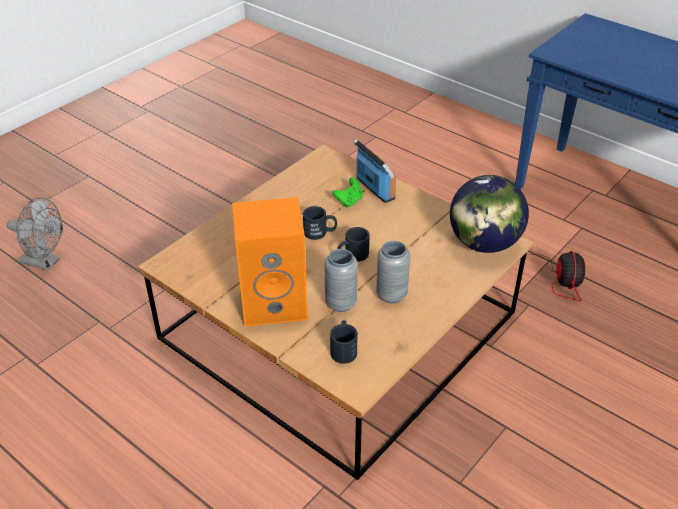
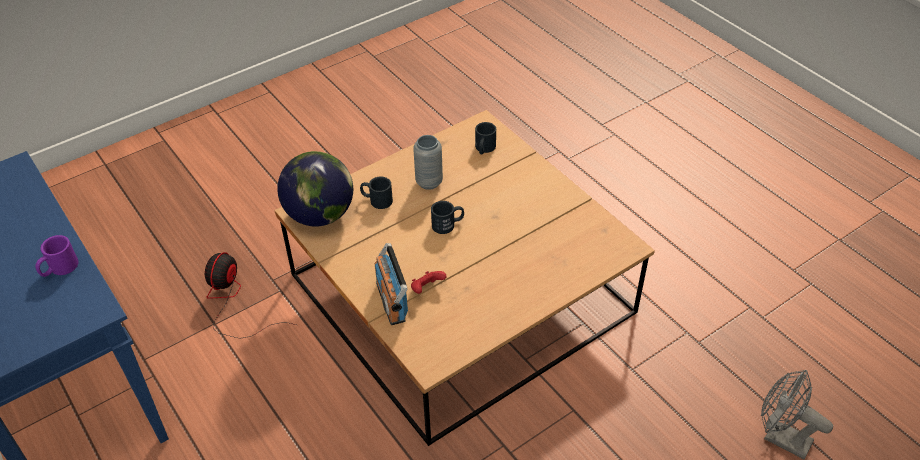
camera: 165 degrees left, 5 degrees up
orange speaker [232,197,308,326] -> none
black mug [303,206,337,240] -> black mug moved to [360,177,393,209]
grey vase [324,249,358,312] -> none
green game controller [332,178,363,208] -> red game controller [411,271,447,294]
none -> purple mug [35,235,79,277]

